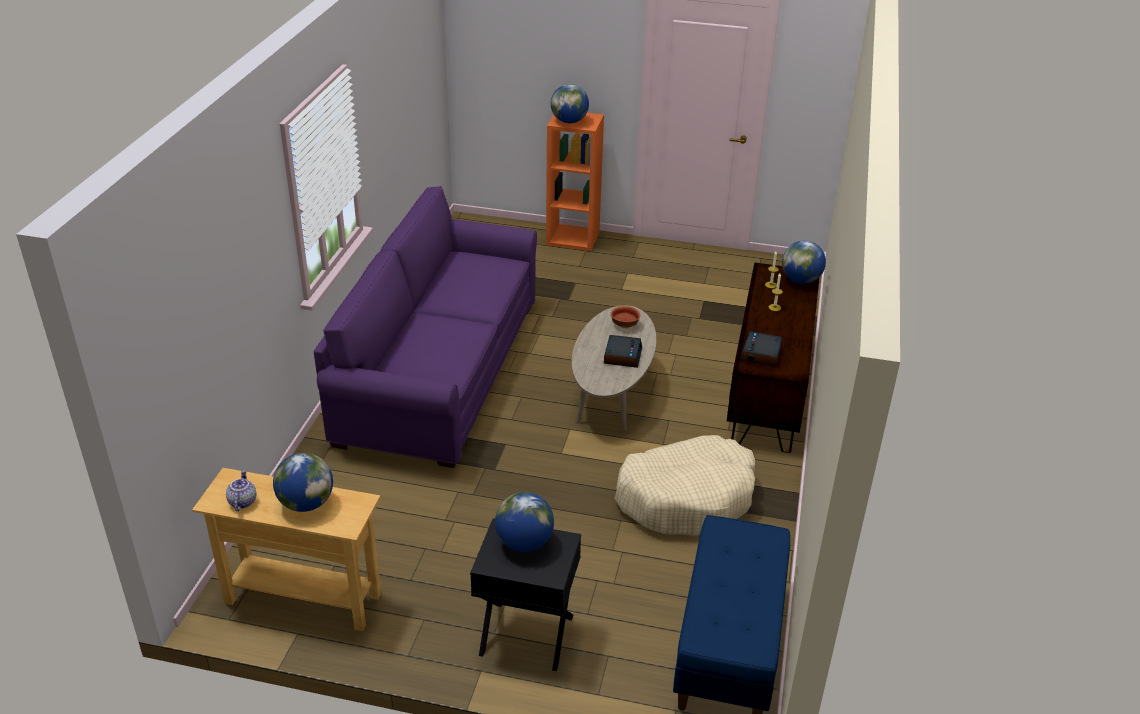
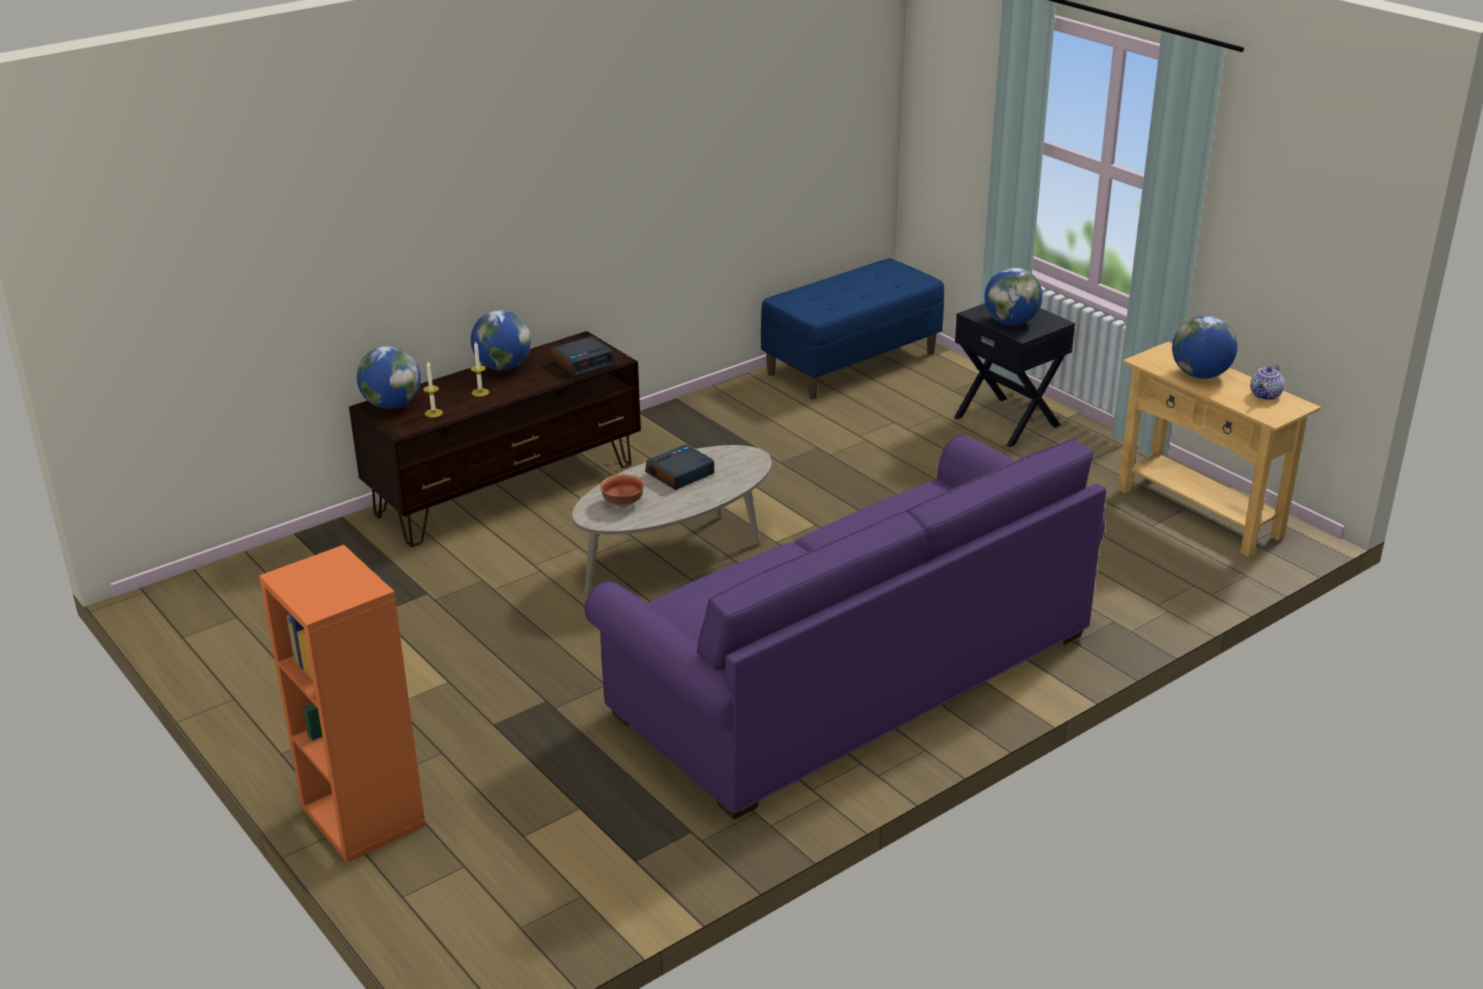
camera: 140 degrees left, 5 degrees down
globe [551,84,589,123] -> globe moved to [471,310,531,370]
beige dog bed [615,435,755,536] -> none

